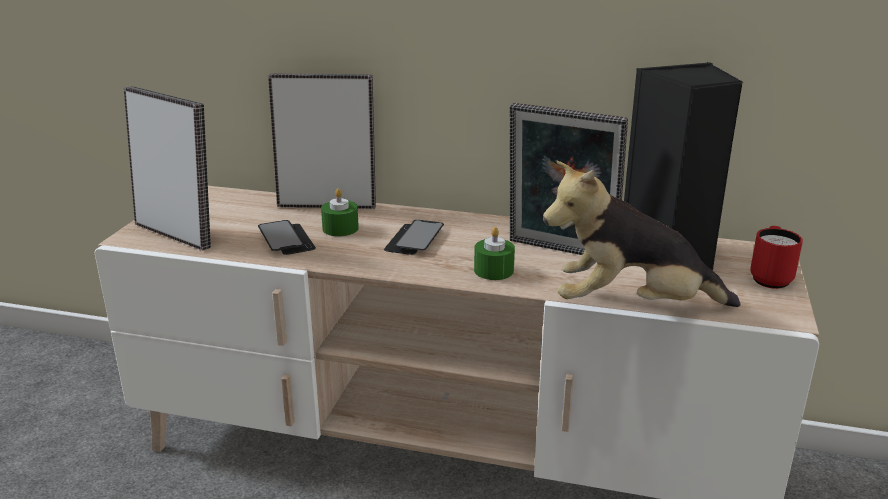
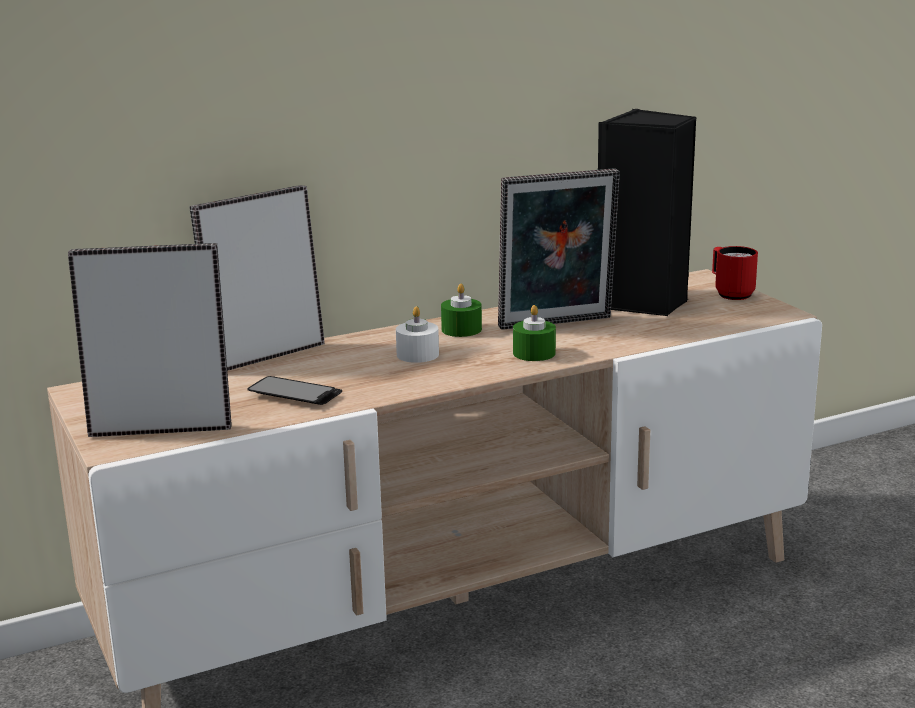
camera: 40 degrees left, 5 degrees down
green candle [321,189,359,237] -> green candle moved to [441,284,482,337]
phone [384,220,444,255] -> white candle [396,306,439,363]
plush toy [543,161,741,307] -> none

